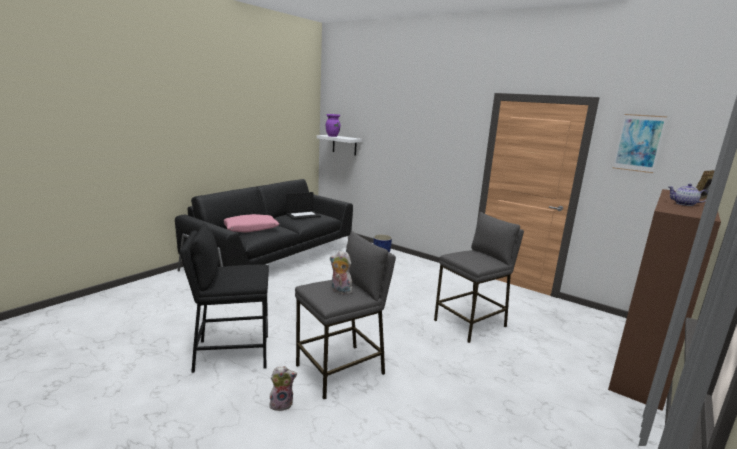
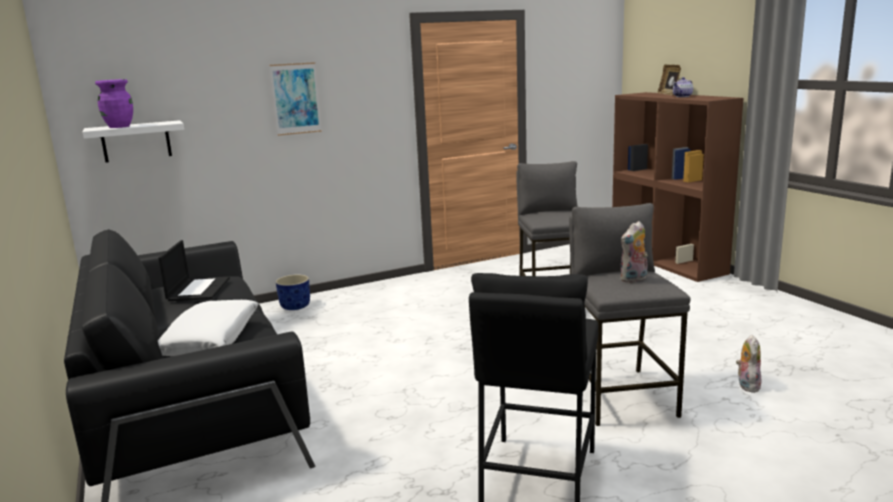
camera: 60 degrees left, 0 degrees up
pink pillow [224,214,279,233] -> white pillow [158,300,259,356]
plush toy [269,366,297,411] -> plush toy moved to [736,335,761,393]
picture [613,114,667,173] -> picture moved to [270,62,322,136]

